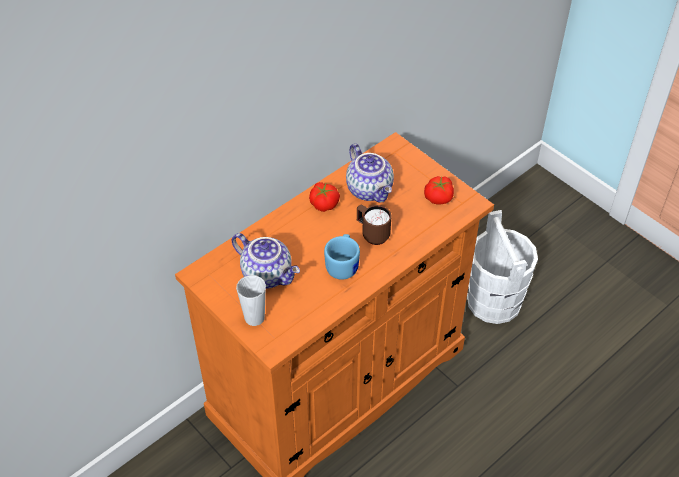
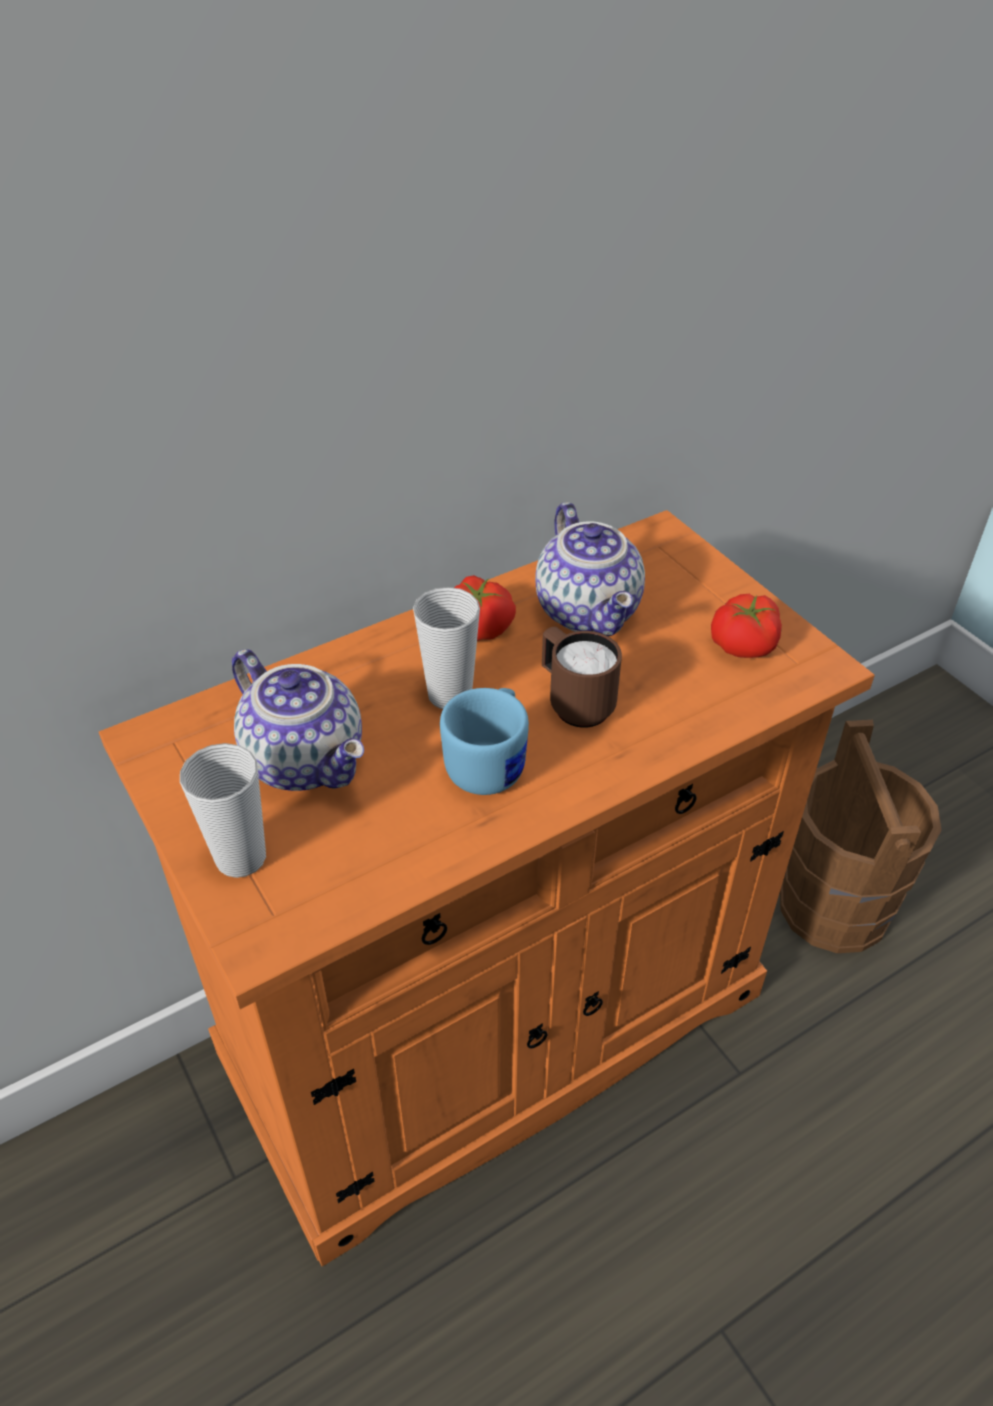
camera: 10 degrees right, 5 degrees down
white bucket [467,210,538,324] -> brown bucket [780,720,942,953]
none -> cup [413,587,480,709]

